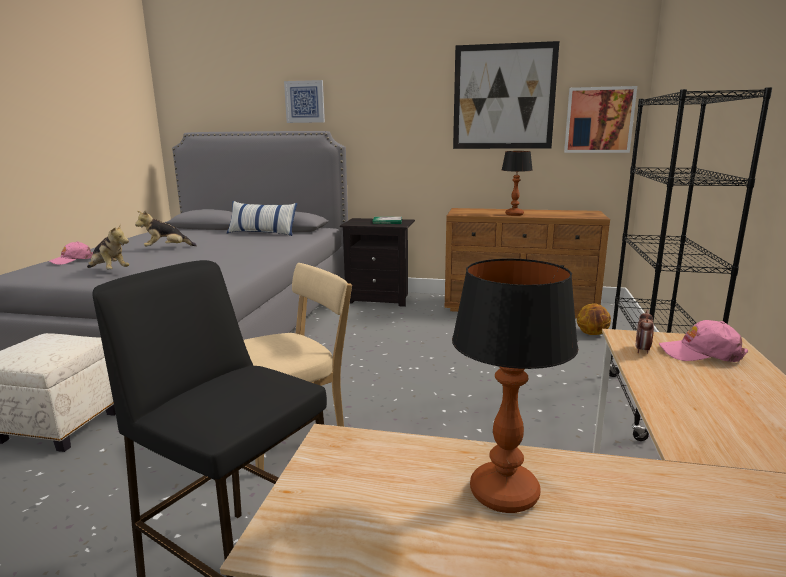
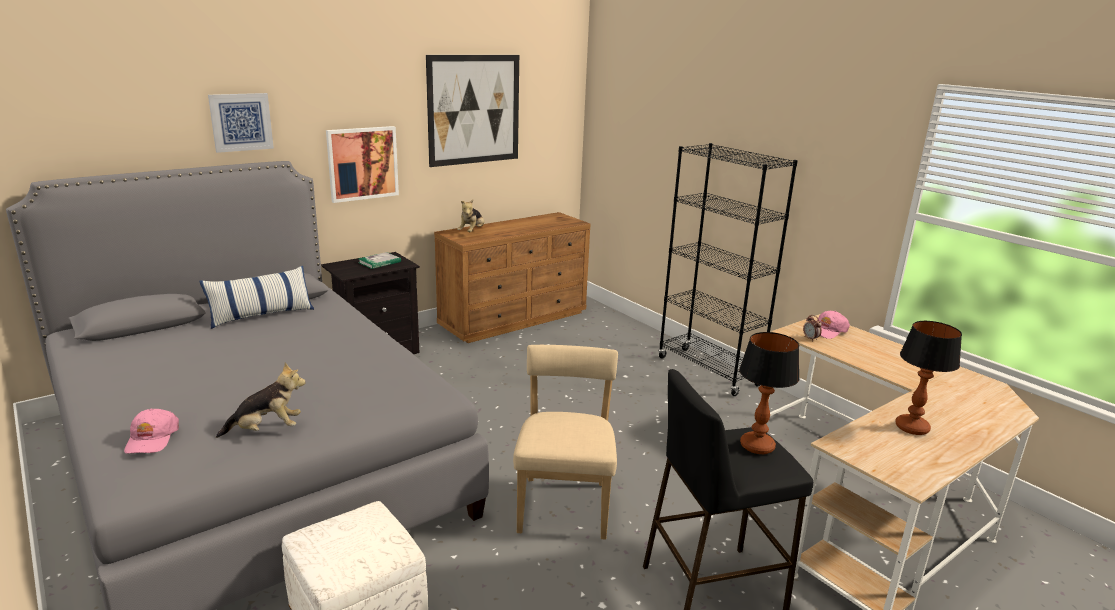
camera: 50 degrees left, 5 degrees up
plush toy [135,211,197,246] -> plush toy moved to [457,200,484,232]
table lamp [502,151,533,216] -> table lamp moved to [739,332,800,454]
picture [564,86,637,153] -> picture moved to [326,126,399,203]
basketball [577,303,611,335] -> none

